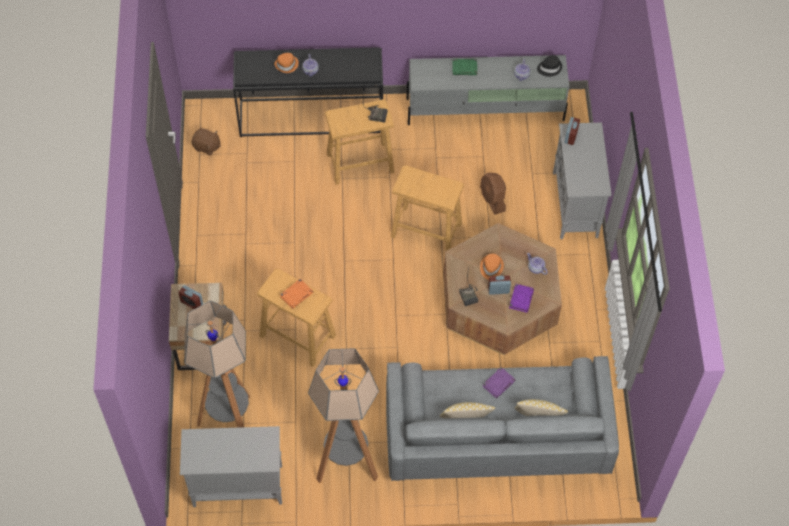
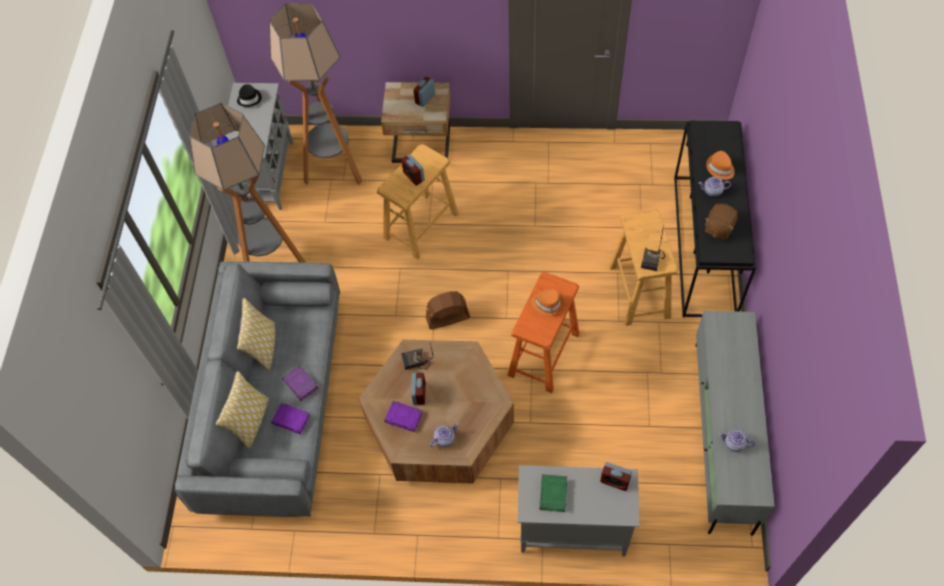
camera: 100 degrees right, 0 degrees up
brown plush toy [192,128,221,156] -> brown plush toy moved to [705,204,737,239]
orange book [280,279,313,309] -> alarm clock [401,154,425,186]
beige stool [391,165,464,251] -> orange stool [508,272,580,393]
green book [452,59,477,75] -> green book moved to [540,474,567,512]
brown fan [480,173,506,215] -> brown fan moved to [426,291,470,329]
orange hat [480,254,504,280] -> orange hat moved to [531,289,563,316]
black hat [537,55,562,77] -> black hat moved to [237,84,262,107]
none -> purple book [271,403,310,434]

